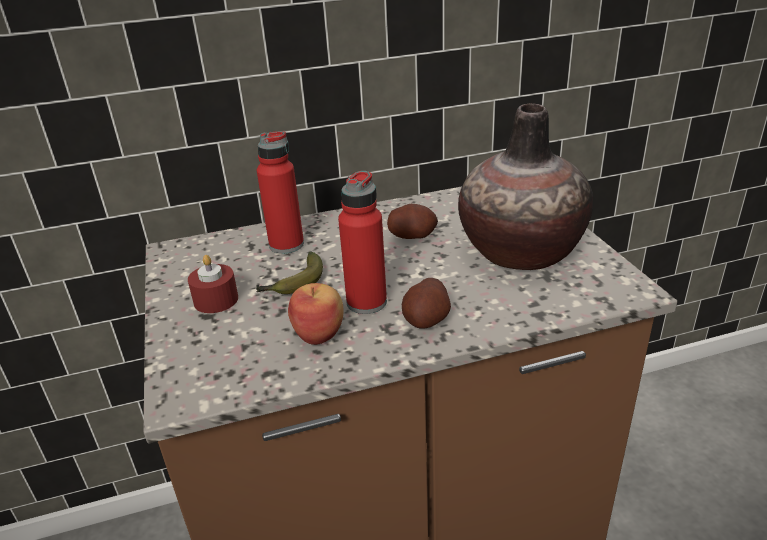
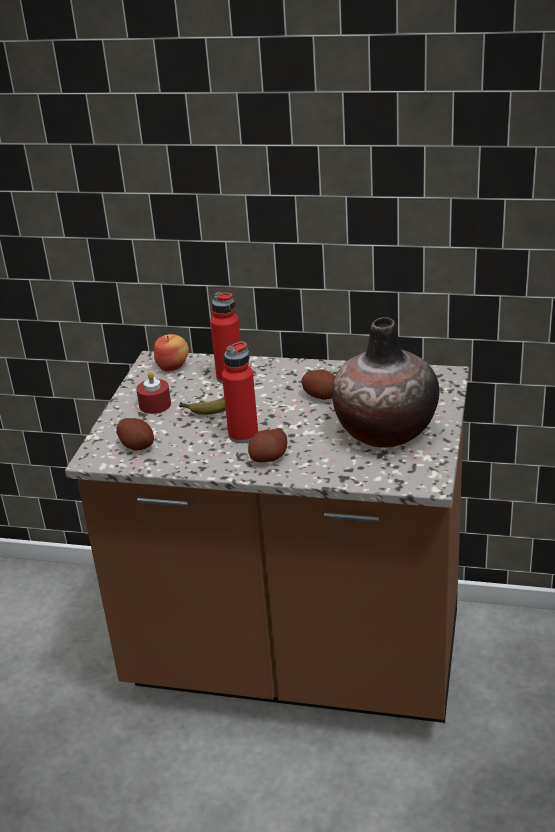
camera: 30 degrees right, 0 degrees up
apple [288,283,344,345] -> apple moved to [154,334,189,371]
none -> potato [116,418,154,451]

